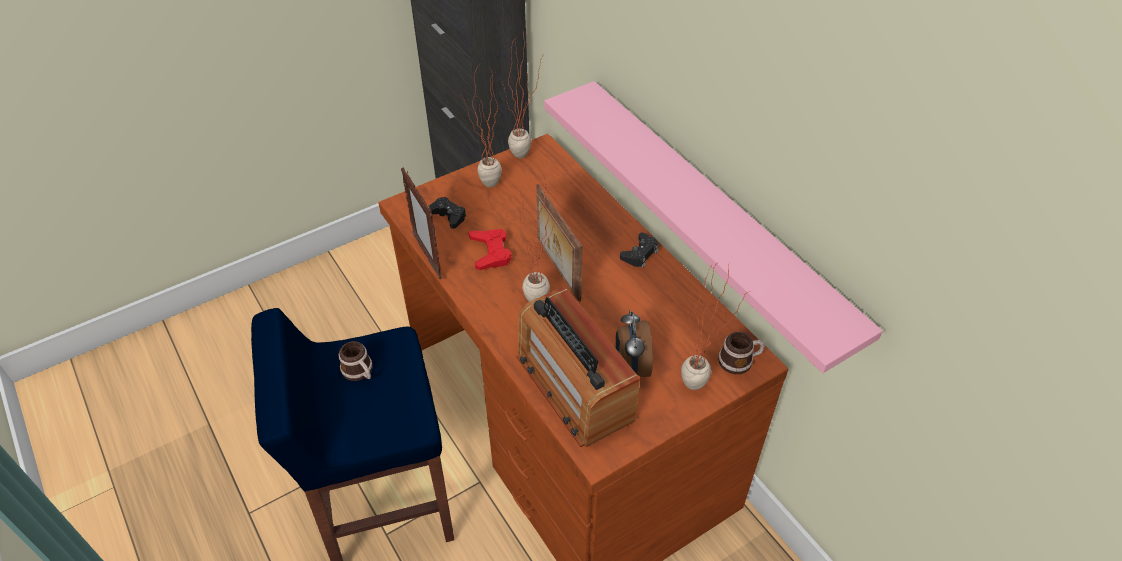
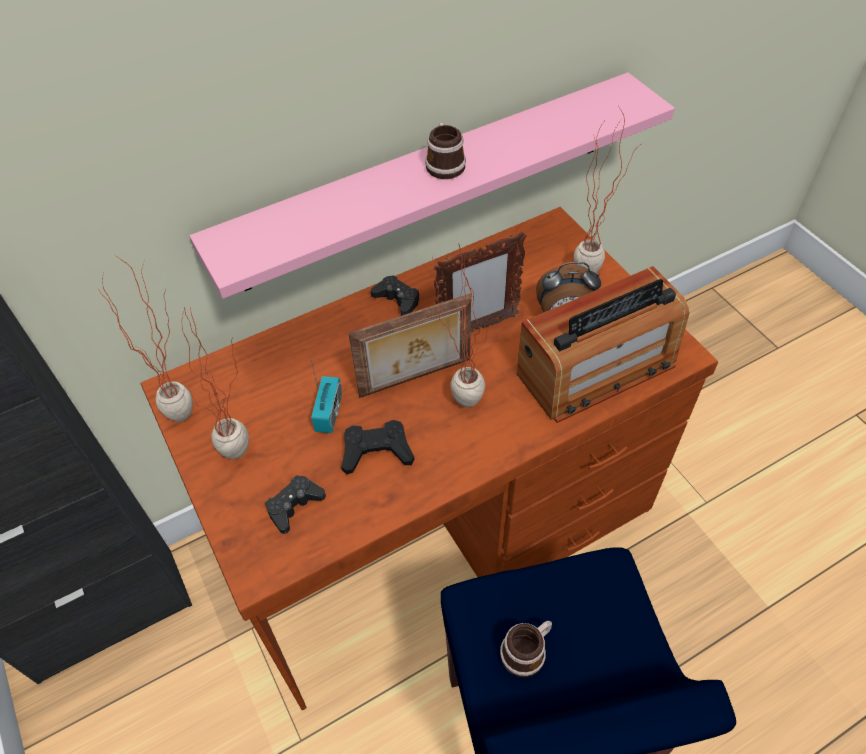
camera: 85 degrees left, 5 degrees up
picture frame [401,168,442,279] -> picture frame moved to [434,232,527,332]
red game controller [468,229,512,270] -> black game controller [341,420,414,475]
mug [718,332,765,374] -> mug moved to [425,123,466,179]
none -> radio [310,356,342,433]

